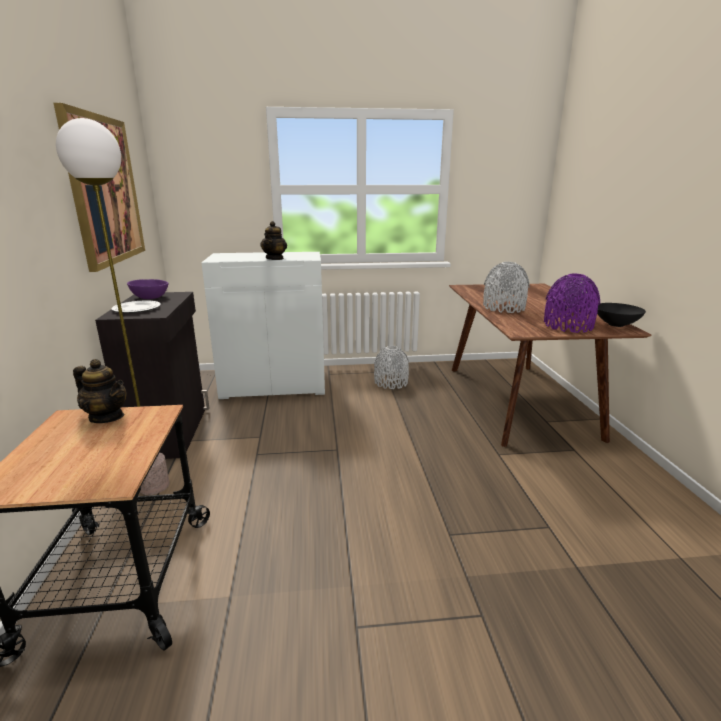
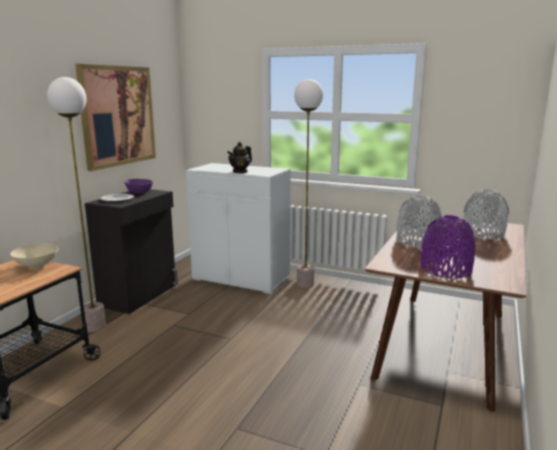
camera: 30 degrees right, 5 degrees down
teapot [73,359,127,423] -> beige bowl [10,244,59,268]
grey vase [374,346,409,389] -> grey vase moved to [463,189,509,240]
black bowl [597,303,646,327] -> none
none -> floor lamp [294,79,323,288]

